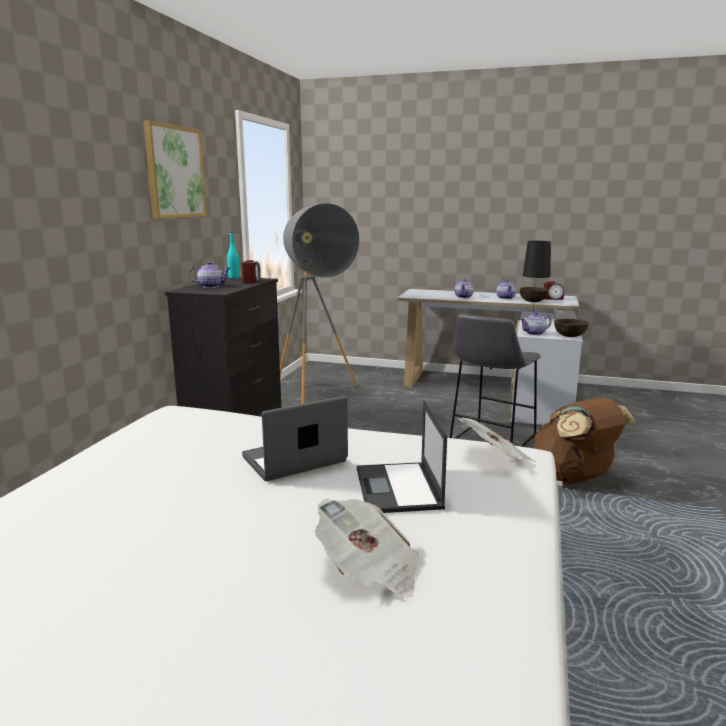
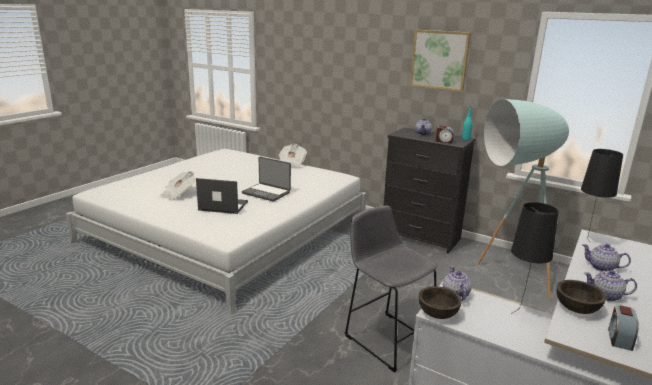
camera: 105 degrees right, 5 degrees up
laptop [242,396,348,481] -> laptop turned 135 degrees clockwise [242,157,291,202]
grey floor lamp [280,203,359,404] -> turquoise floor lamp [477,99,569,299]
newspaper [459,418,537,462] -> newspaper moved to [279,144,307,167]
brown backpack [534,398,635,484] -> none
none -> black table lamp [581,149,623,241]

